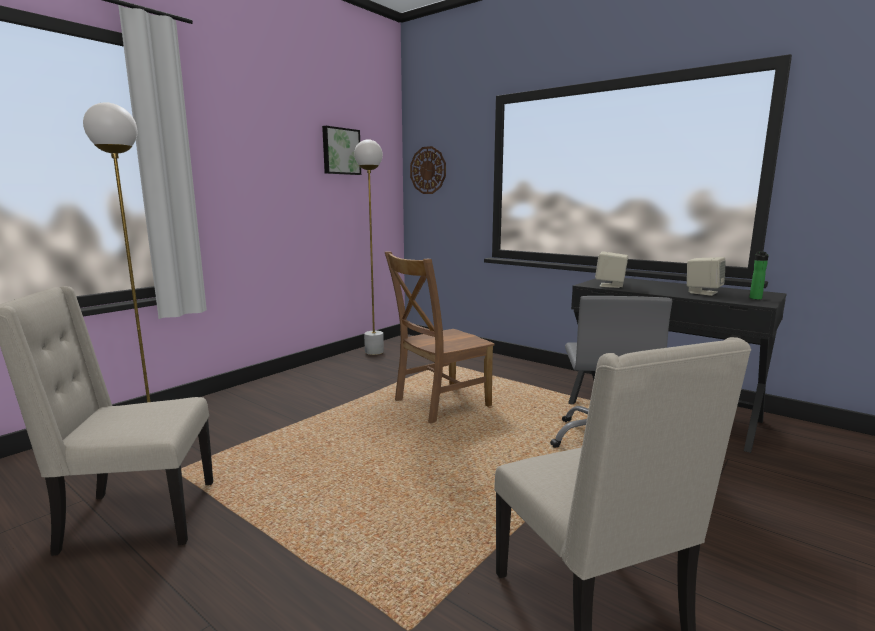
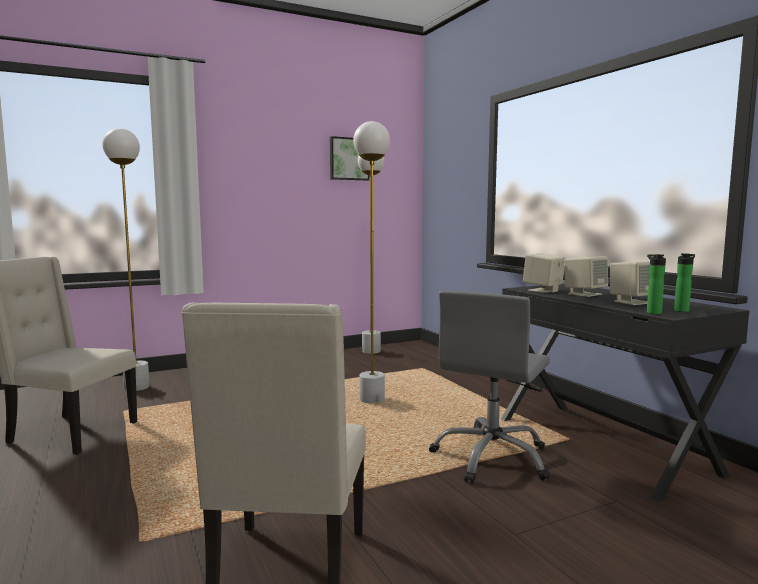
camera: 25 degrees right, 5 degrees down
brown chair [385,252,495,424] -> white floor lamp [353,121,390,403]
wall clock [410,146,446,194] -> none
none -> beige speaker [564,256,608,297]
none -> bottle [647,254,666,314]

